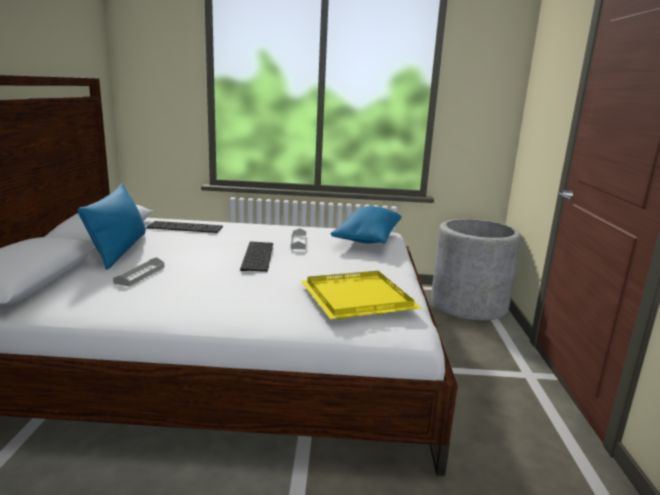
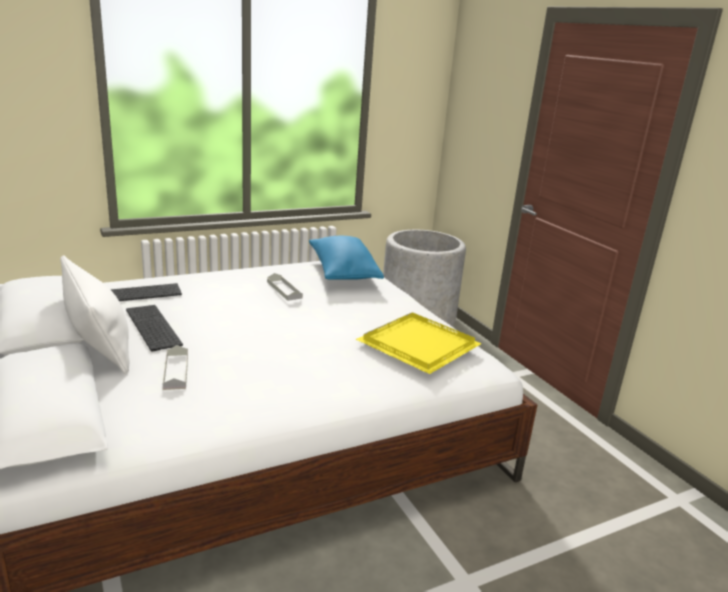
camera: 30 degrees left, 5 degrees up
blue pillow [78,184,146,270] -> white pillow [60,255,130,374]
keyboard [240,242,273,272] -> keyboard moved to [126,305,183,351]

